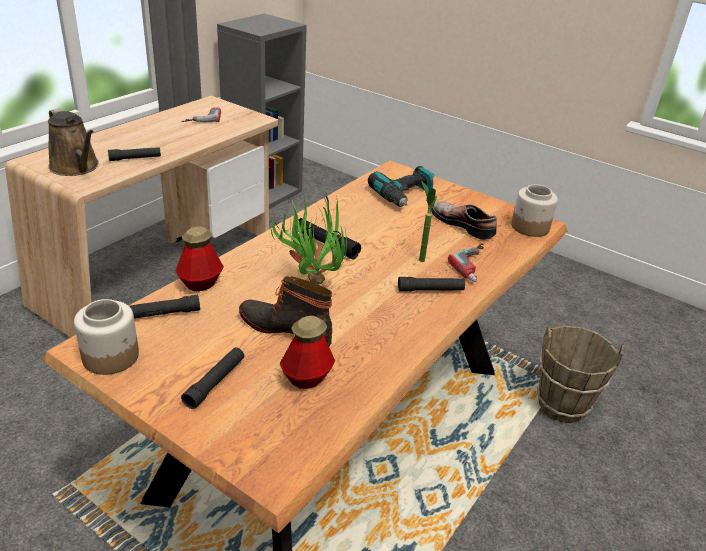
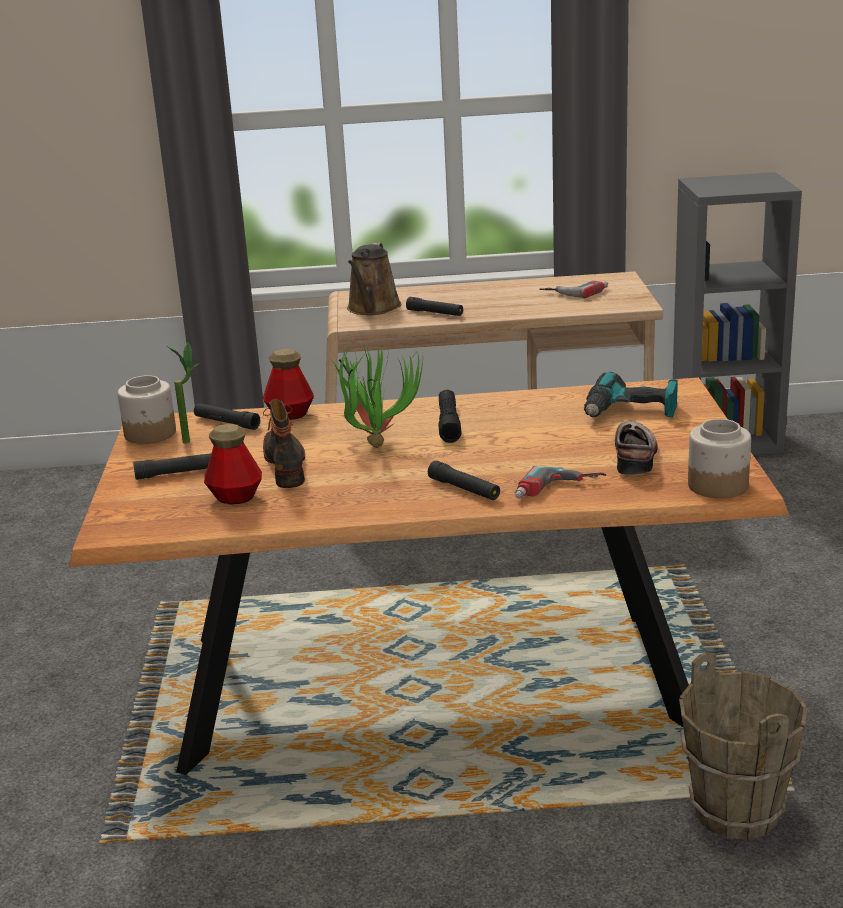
camera: 55 degrees right, 10 degrees down
potted plant [419,181,437,262] -> potted plant moved to [167,342,200,444]

